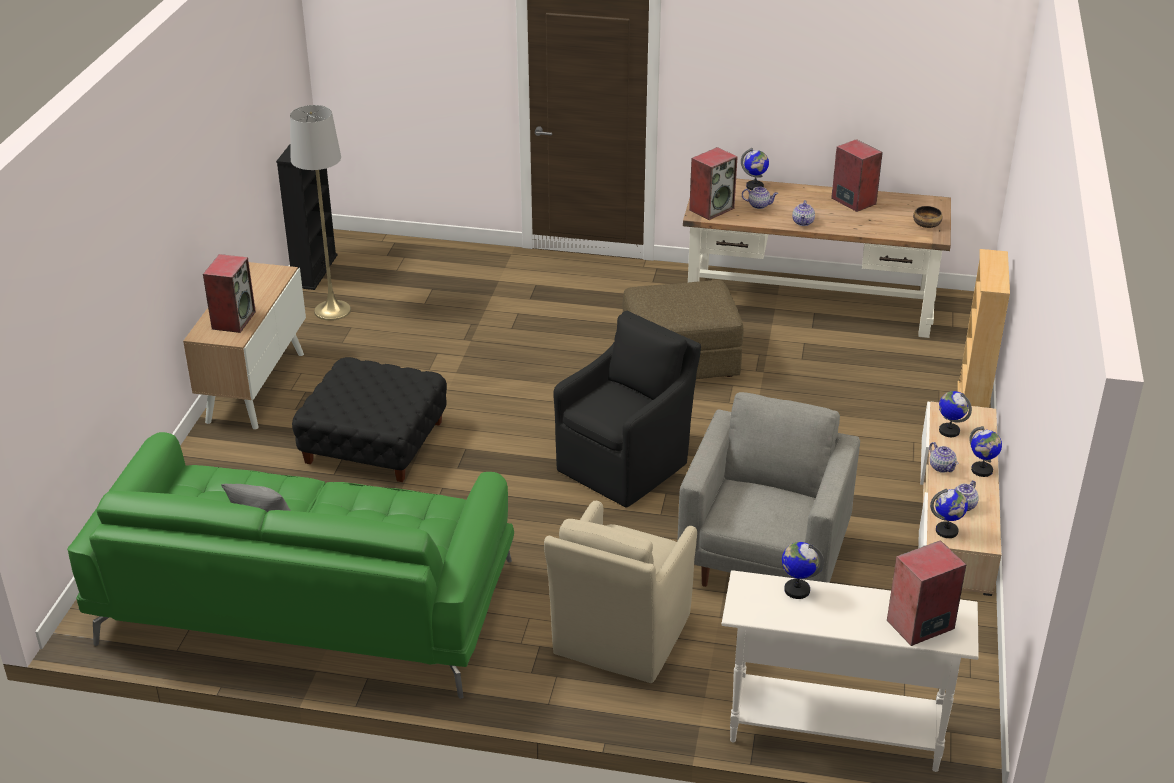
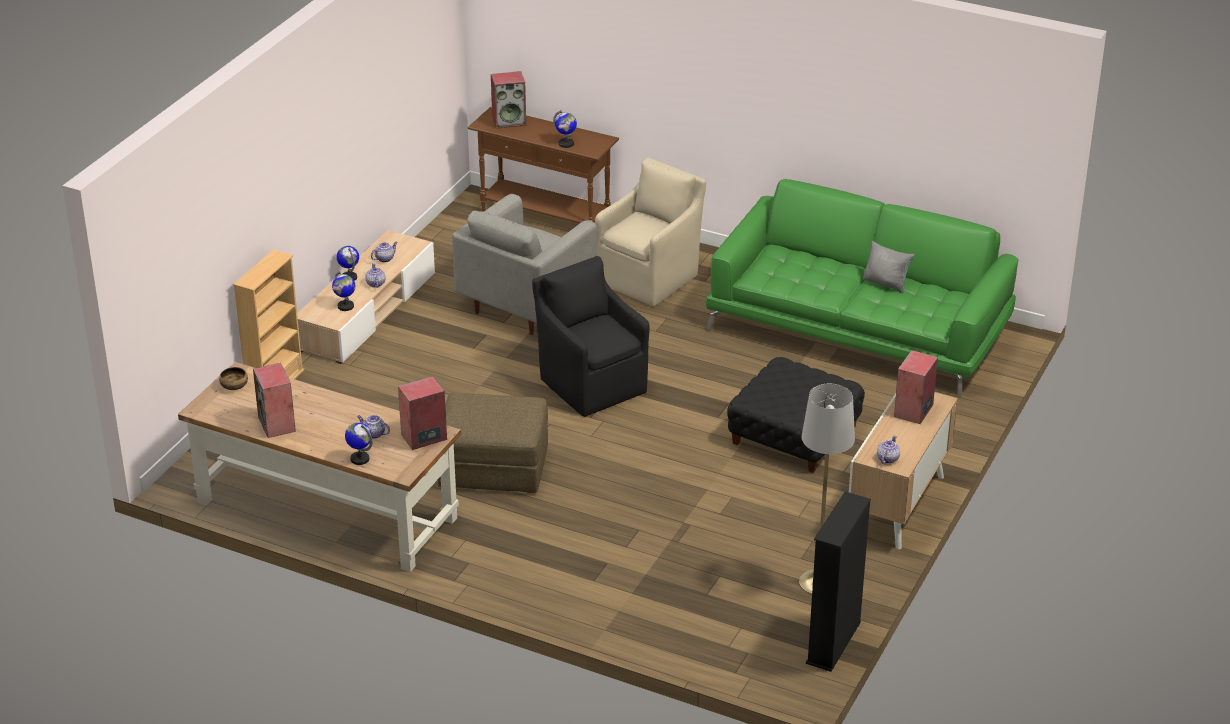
camera: 165 degrees left, 0 degrees up
black armchair [553,311,701,508] -> black armchair turned 90 degrees clockwise [532,256,650,417]
white console table [721,570,979,772] -> brown console table [468,107,619,223]
teapot [792,200,815,226] -> teapot moved to [877,435,900,464]
globe [930,489,968,538] -> none

